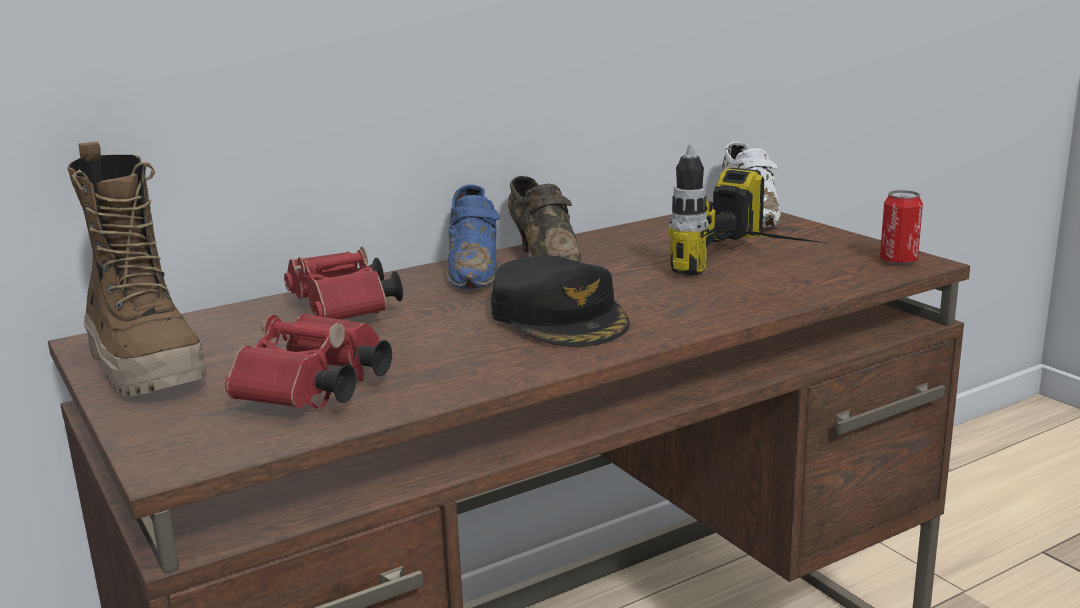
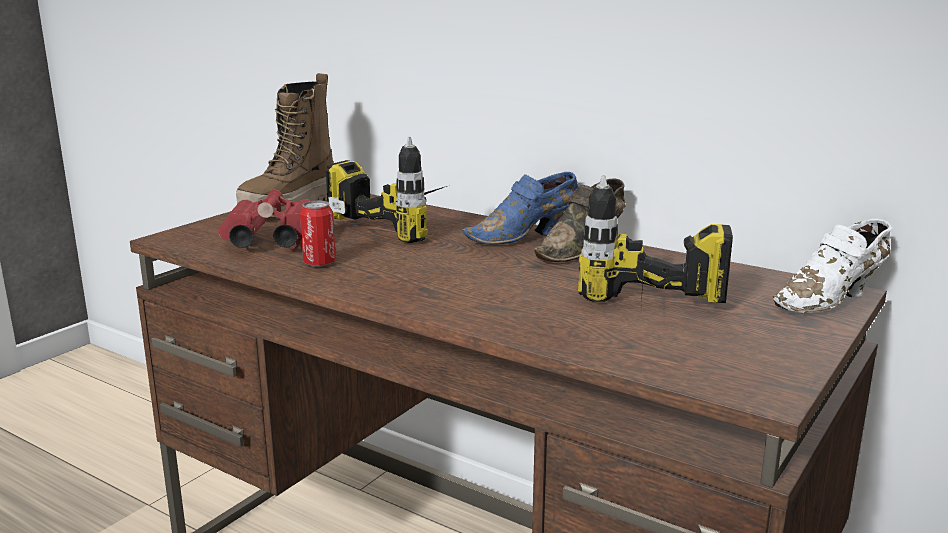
camera: 65 degrees right, 0 degrees up
red binoculars [284,247,403,320] -> power drill [326,137,447,243]
black cap [491,256,630,347] -> none
can [880,190,923,265] -> can moved to [300,201,336,267]

